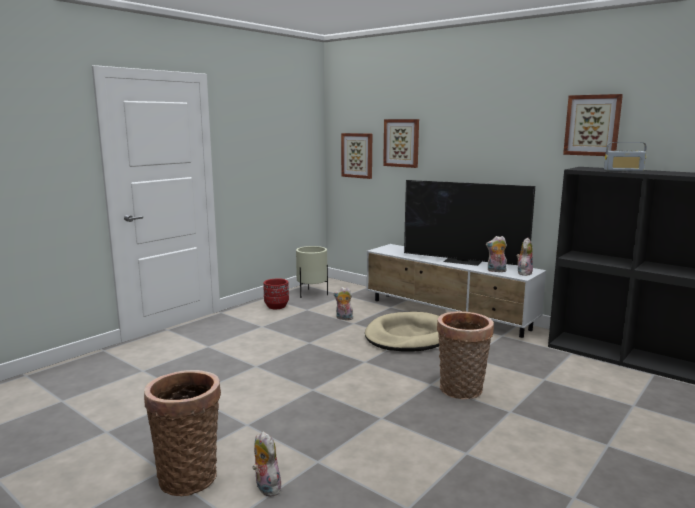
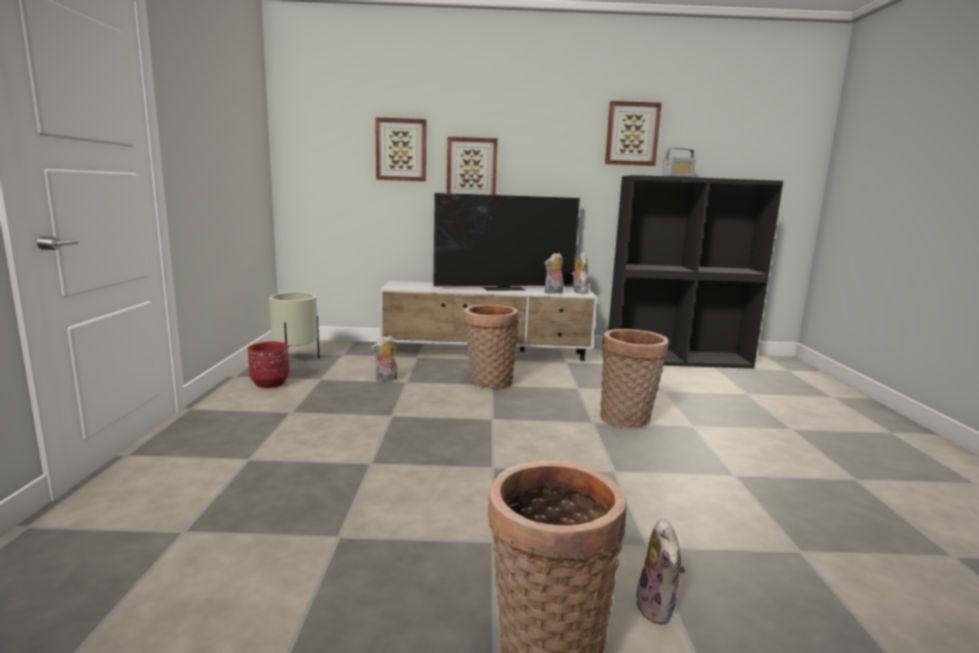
camera: 40 degrees left, 0 degrees up
plush toy [252,431,281,497] -> plush toy turned 105 degrees counterclockwise [636,518,686,624]
picture [341,133,372,179] -> picture moved to [447,137,498,195]
beige dog bed [365,312,439,352] -> basket [464,305,519,389]

